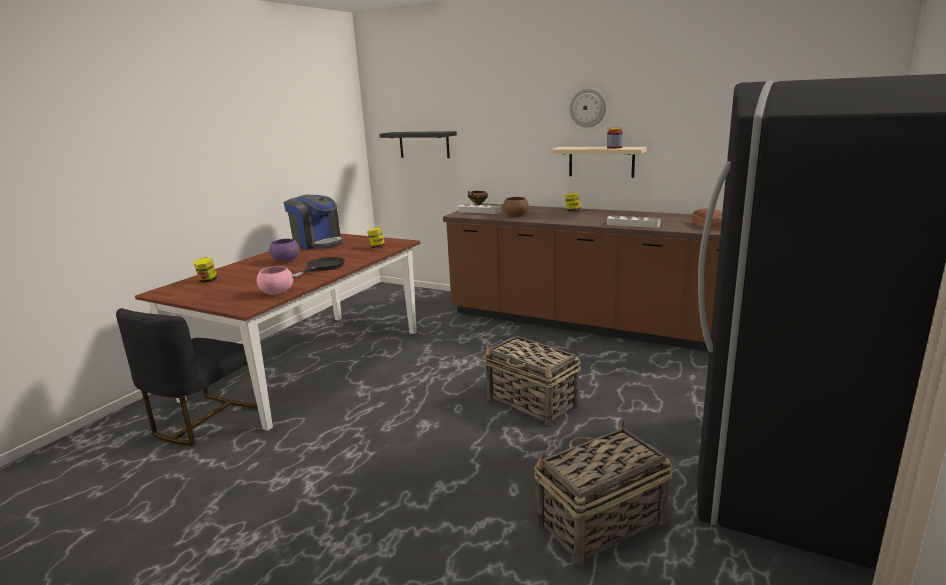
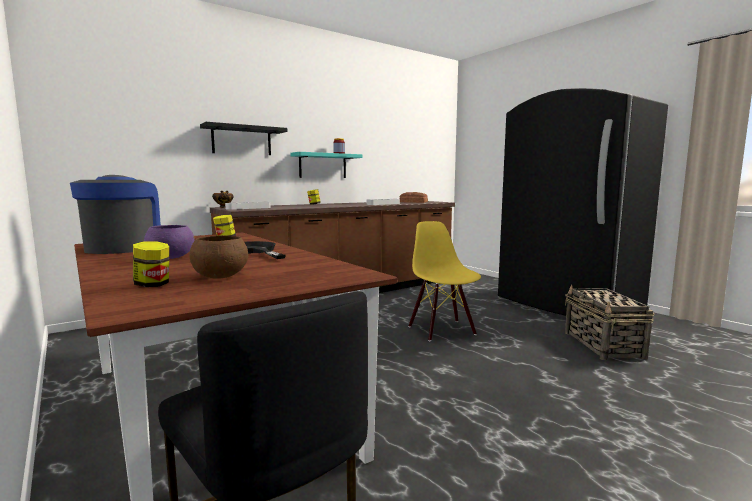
camera: 65 degrees left, 10 degrees down
pink bowl [257,266,294,295] -> none
coffee machine [284,194,344,249] -> coffee machine turned 75 degrees counterclockwise [70,175,161,254]
black shelf [379,131,457,158] -> black shelf moved to [200,122,287,155]
basket [483,336,581,425] -> yellow chair [409,221,481,341]
brown bowl [503,197,529,217] -> brown bowl moved to [189,235,248,279]
beige shelf [551,147,647,178] -> turquoise shelf [290,152,363,178]
wall clock [570,88,606,128] -> none

